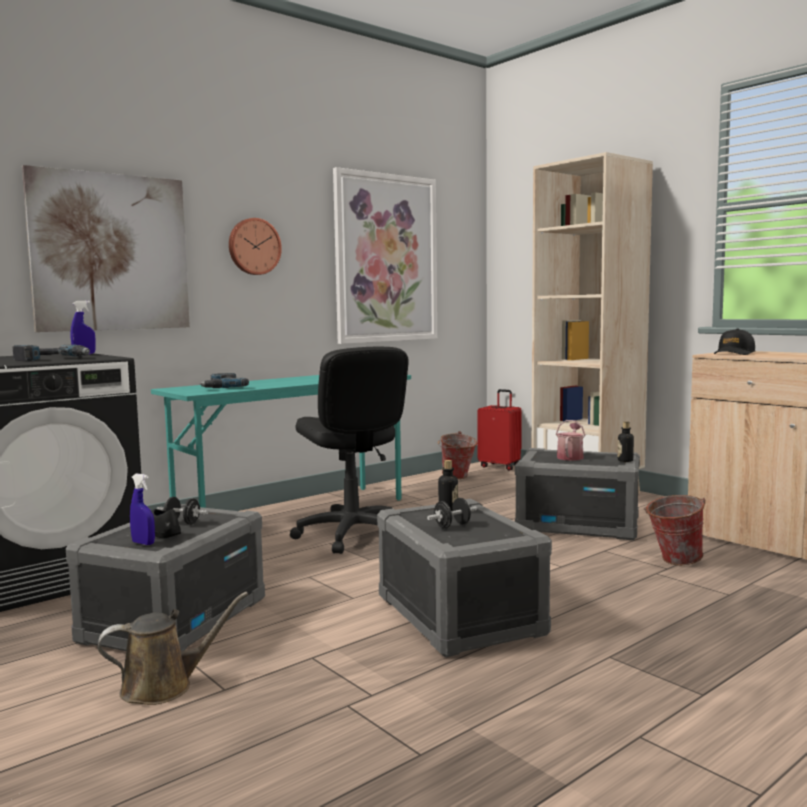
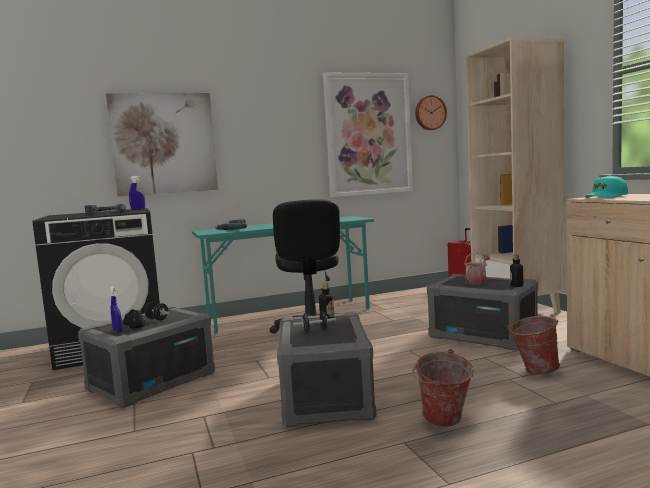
camera: 20 degrees right, 0 degrees up
brown watering can [98,592,248,705] -> none
wall clock [229,218,282,275] -> wall clock moved to [415,95,447,130]
bucket [438,431,477,479] -> bucket moved to [412,349,474,426]
black cap [714,329,755,355] -> turquoise cap [585,175,628,198]

